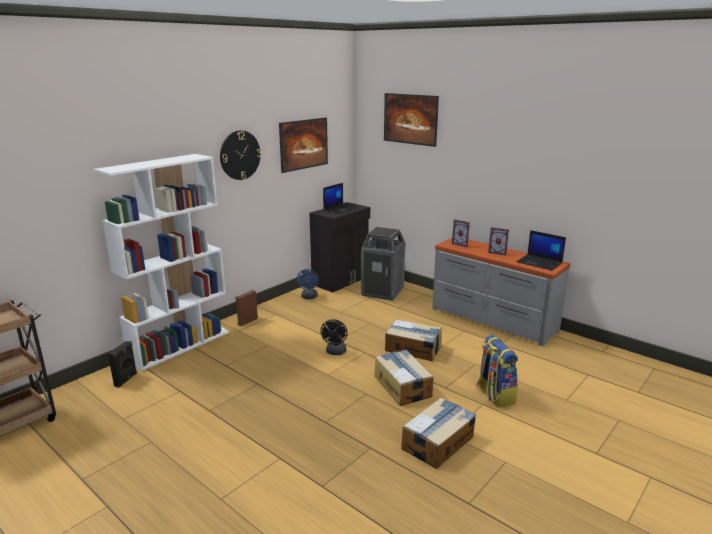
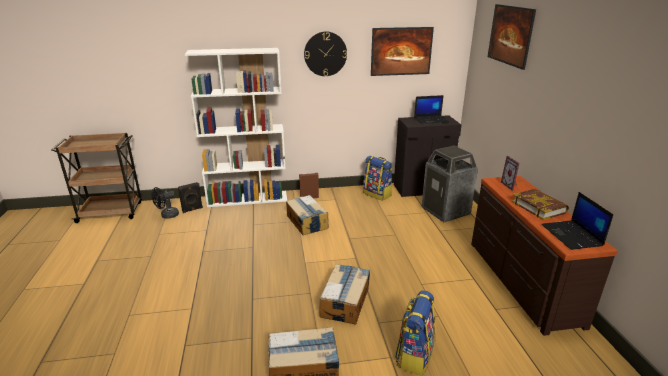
camera: 40 degrees right, 5 degrees up
blue fan [297,269,319,299] -> backpack [363,156,393,201]
black fan [320,319,348,355] -> black fan moved to [151,187,179,219]
cardboard box [385,319,442,361] -> cardboard box moved to [286,195,329,235]
grey dresser [432,238,570,347] -> brown dresser [471,176,618,336]
picture frame [488,227,509,256] -> book [511,189,569,220]

